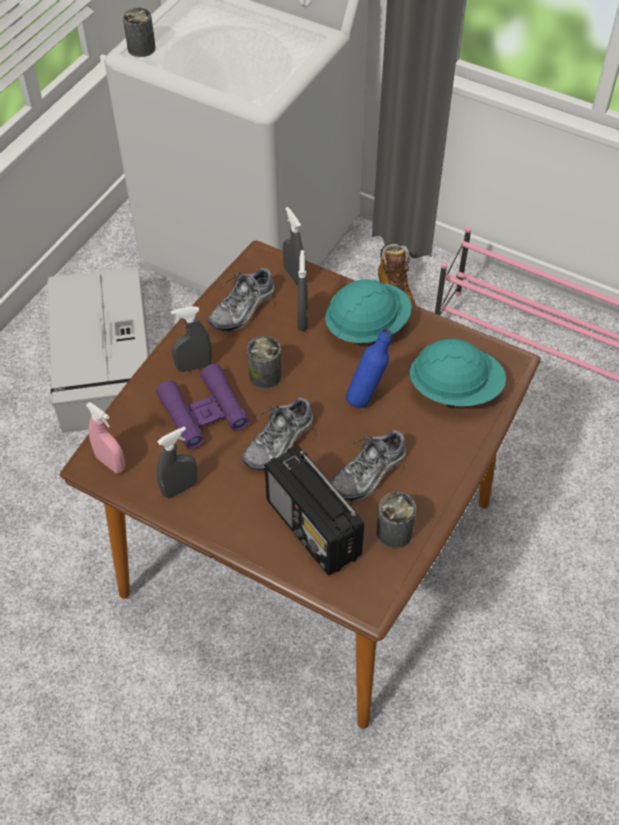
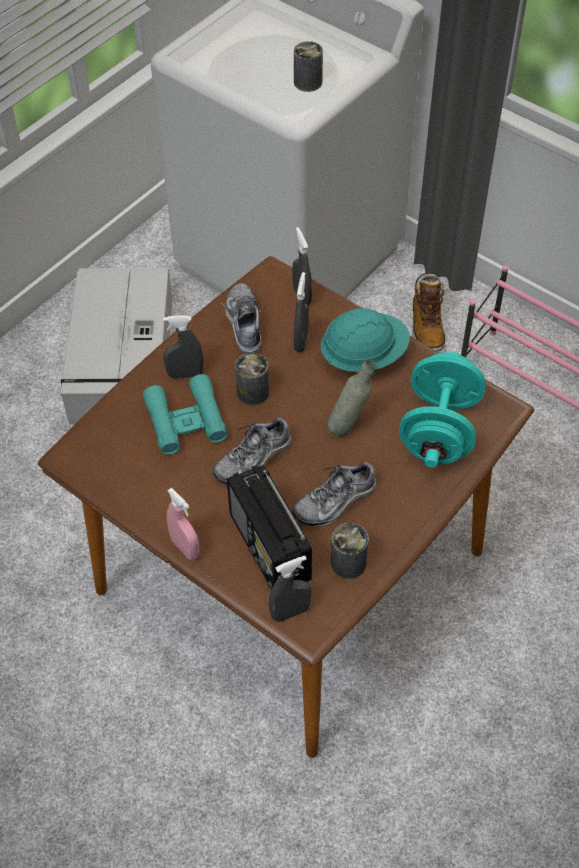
camera: 10 degrees right, 0 degrees up
pink spray bottle [86,402,125,473] -> pink spray bottle moved to [167,488,200,560]
can [123,8,156,57] -> can moved to [294,41,323,92]
purple binoculars [156,364,249,449] -> turquoise binoculars [143,374,227,455]
grey spray bottle [156,427,197,498] -> grey spray bottle moved to [269,556,312,622]
shoe [208,267,275,332] -> shoe turned 120 degrees clockwise [220,283,266,353]
blue bottle [346,328,392,408] -> grey bottle [327,360,375,436]
turquoise hard hat [410,339,506,408] -> turquoise dumbbell [399,352,486,468]

